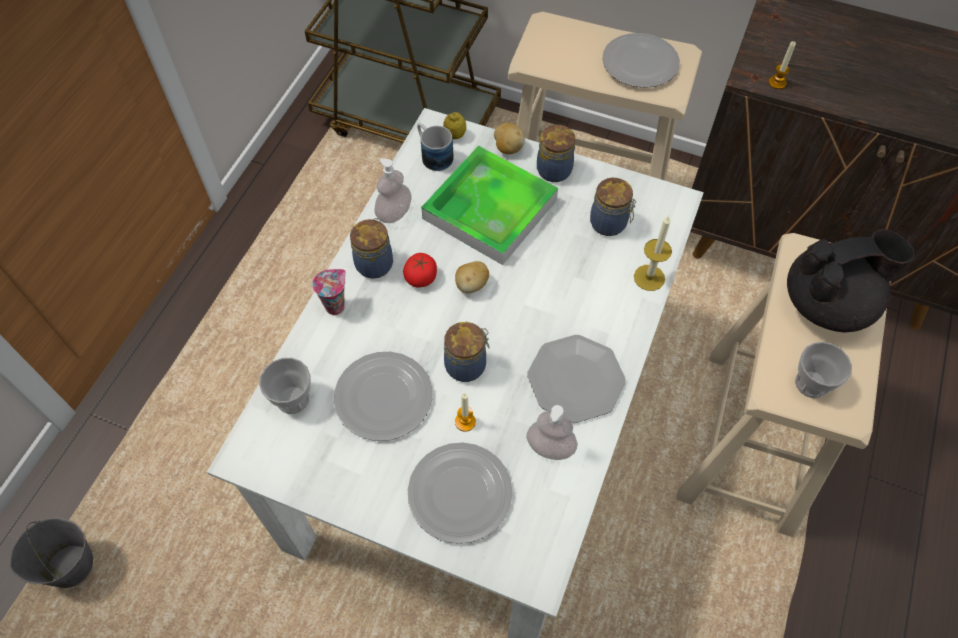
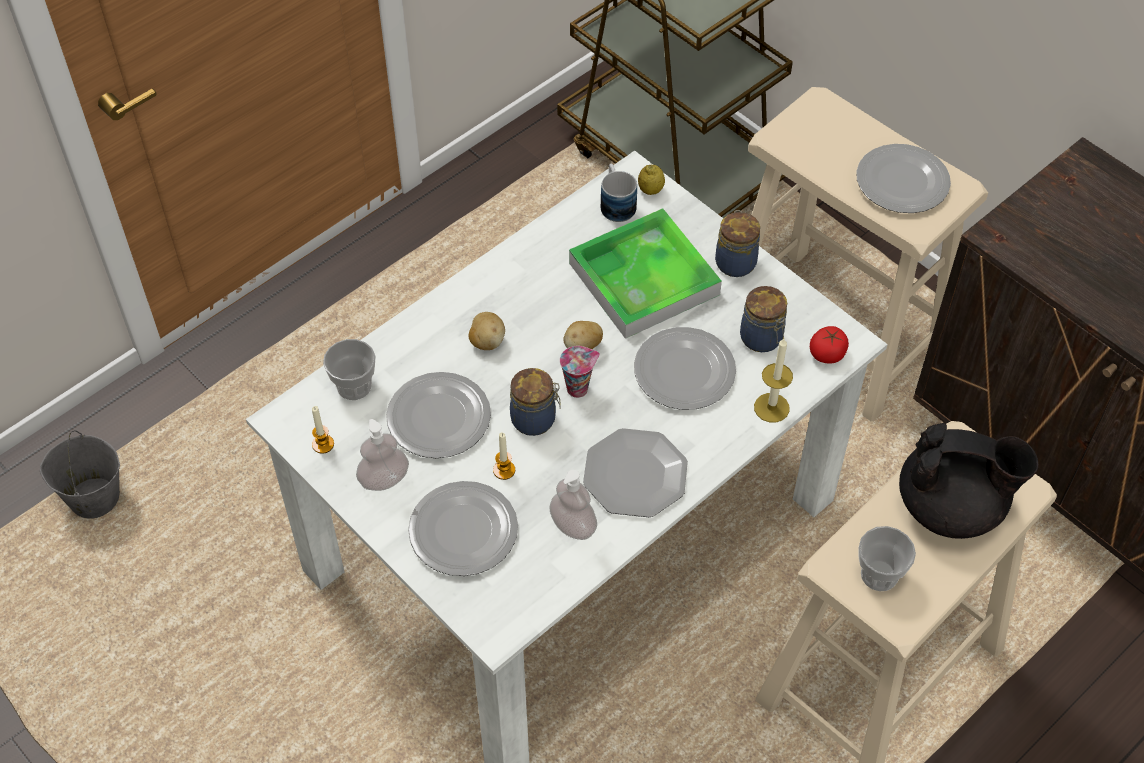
camera: 25 degrees right, 5 degrees down
cup [312,269,346,315] -> cup moved to [560,346,600,398]
jar [350,218,393,279] -> none
soap dispenser [374,158,412,223] -> soap dispenser moved to [356,419,409,491]
tomato [403,253,437,288] -> tomato moved to [810,326,849,364]
potato [494,123,525,154] -> potato moved to [468,312,505,350]
candle [768,41,796,89] -> candle moved to [312,406,334,454]
none -> plate [634,327,736,410]

